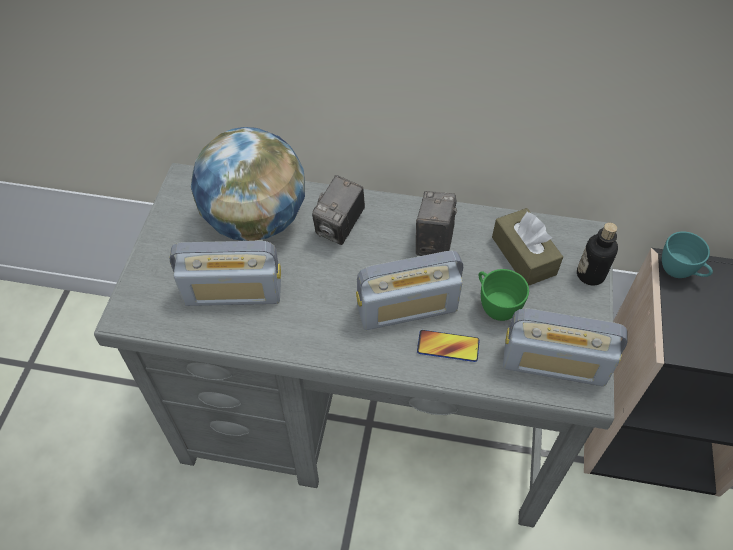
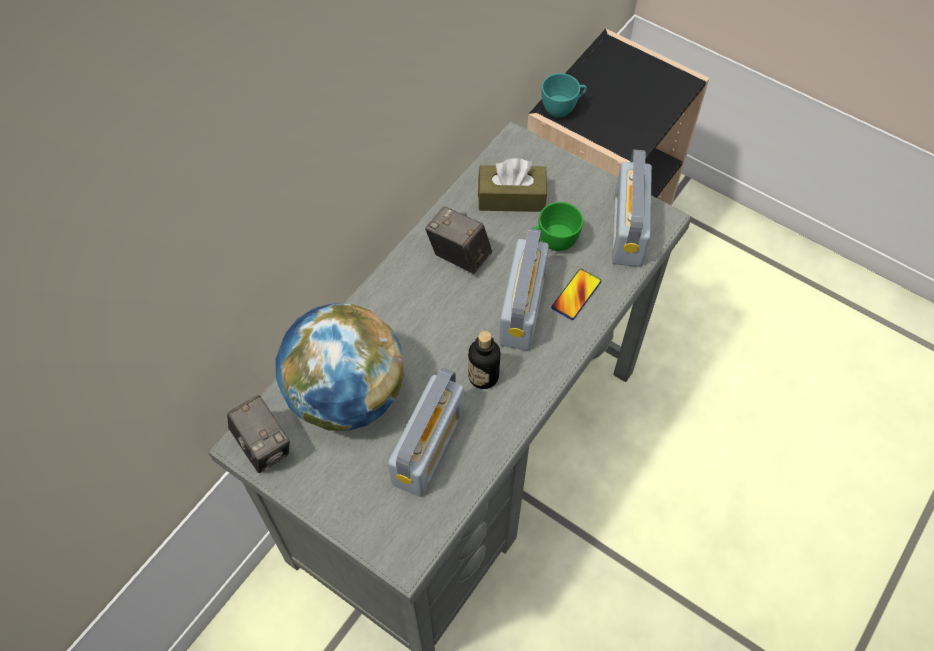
camera: 65 degrees left, 5 degrees up
camera [312,175,365,245] -> camera moved to [227,395,290,473]
radio [503,308,627,386] -> radio turned 150 degrees clockwise [612,149,652,267]
bottle [577,222,618,286] -> bottle moved to [468,331,500,389]

